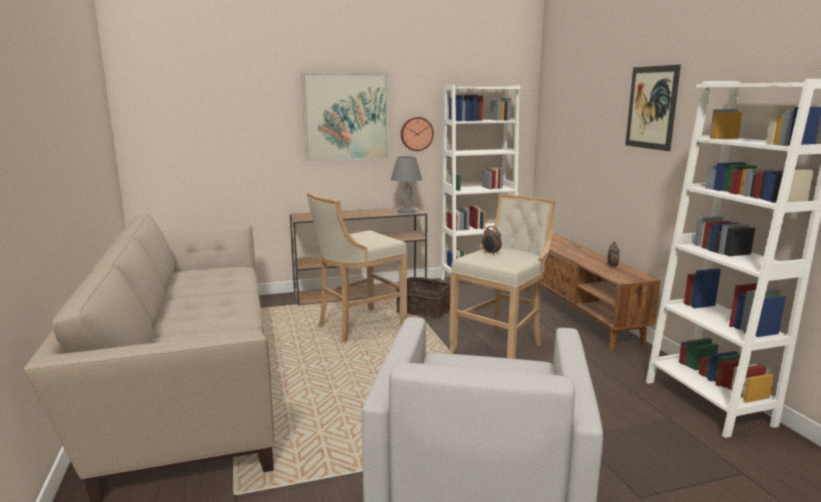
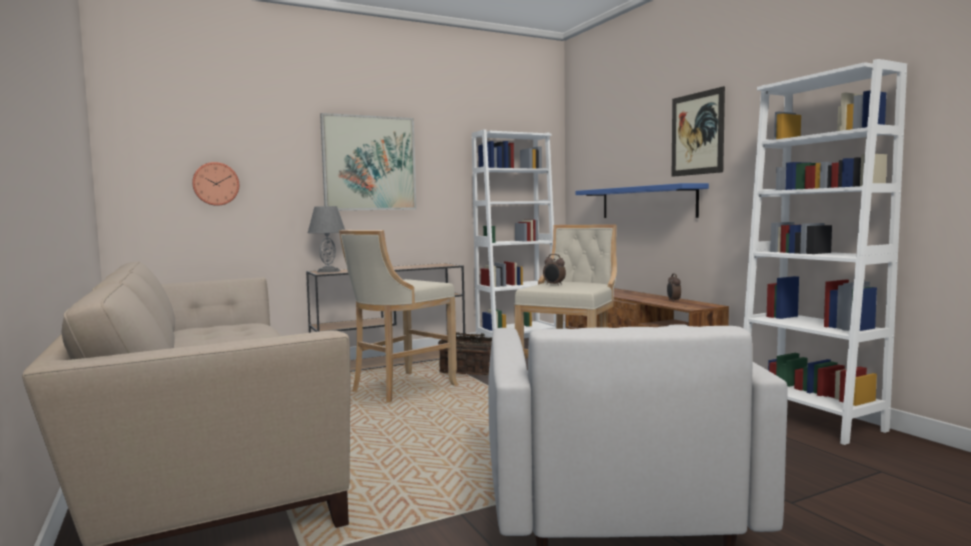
camera: 10 degrees left, 10 degrees down
grey table lamp [391,156,422,214] -> grey table lamp moved to [308,206,345,273]
wall clock [401,117,434,151] -> wall clock moved to [192,162,239,206]
none -> blue shelf [576,183,709,218]

